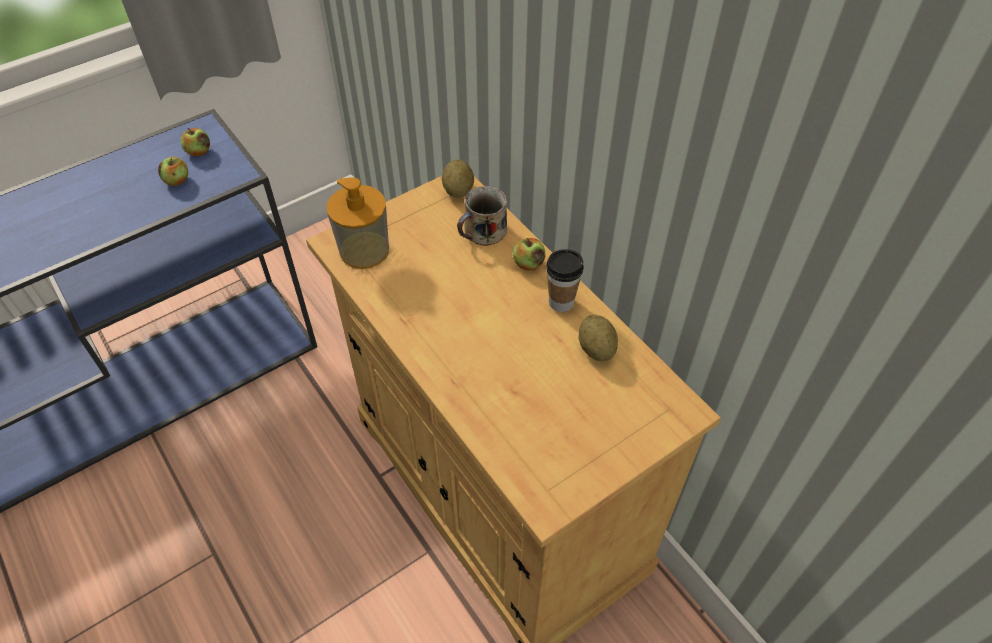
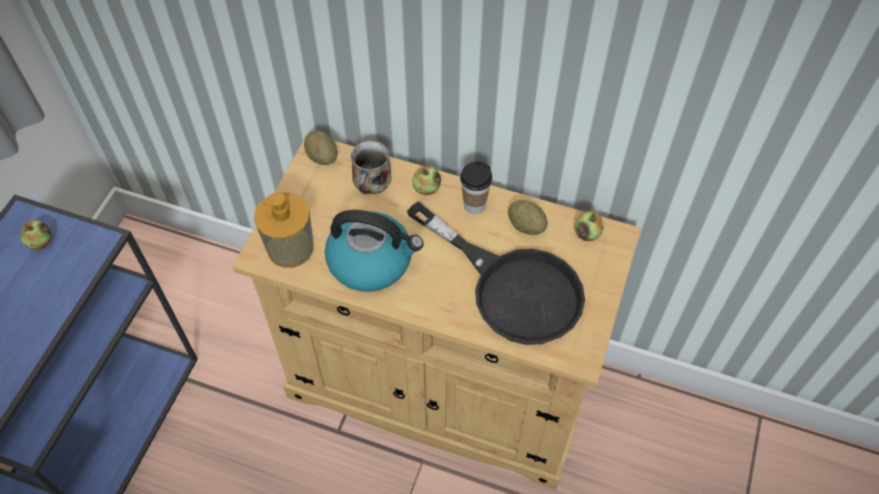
camera: 35 degrees left, 5 degrees up
apple [158,157,188,186] -> apple moved to [574,211,604,241]
none -> kettle [325,210,424,292]
none -> black frying pan [407,201,585,345]

